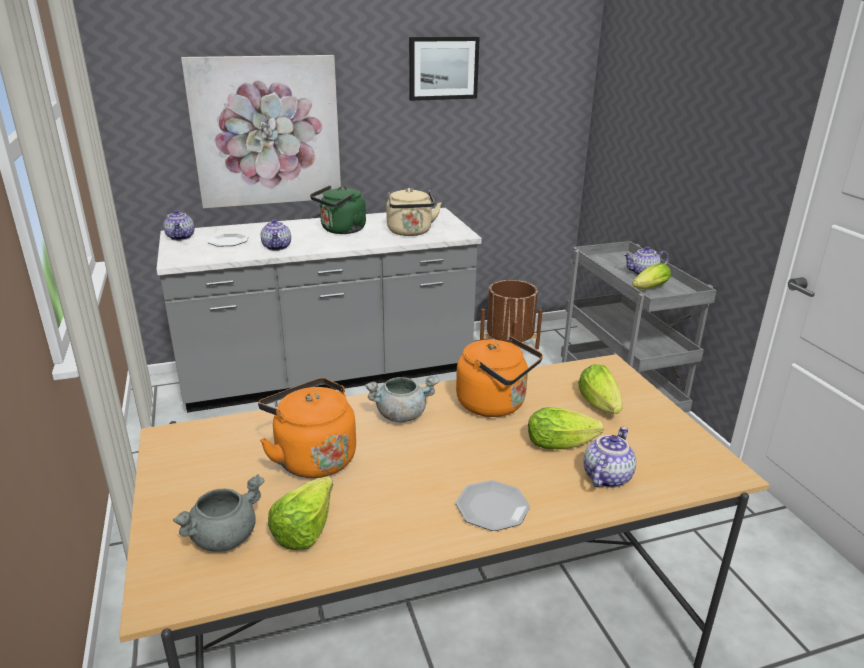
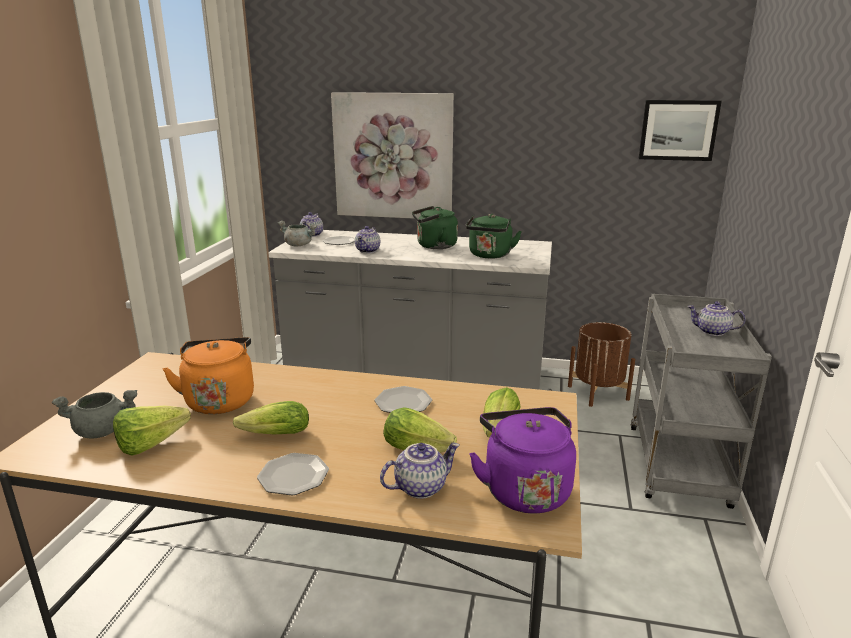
camera: 30 degrees right, 5 degrees down
grey cooking pot [365,376,439,422] -> grey cooking pot moved to [278,221,318,246]
beige kettle [386,188,442,236] -> green kettle [466,214,522,258]
picture [409,37,480,101] -> picture moved to [639,100,722,161]
orange kettle [456,336,543,417] -> plate [374,386,432,413]
lettuce [632,263,671,289] -> lettuce moved to [233,401,309,434]
none -> purple kettle [469,407,576,513]

